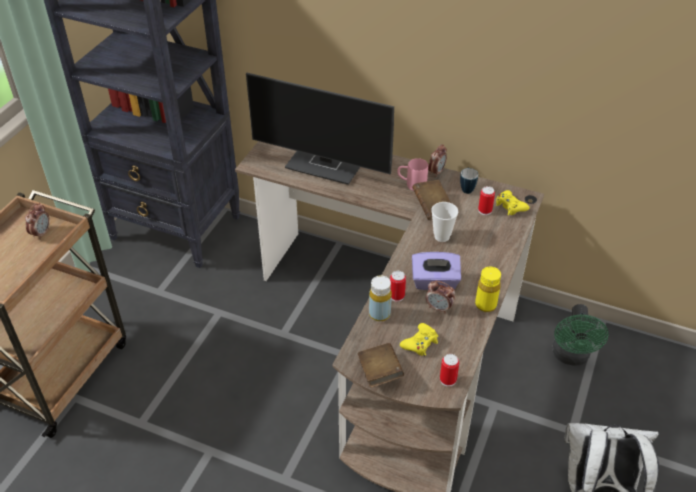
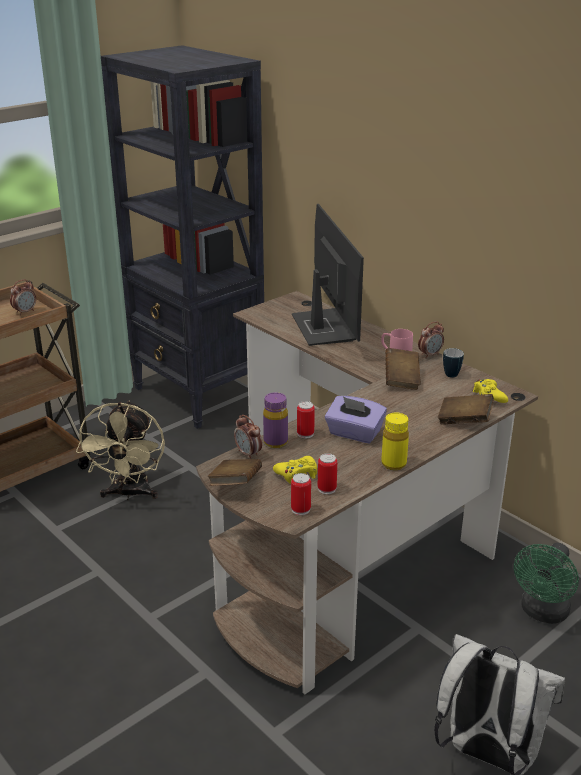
camera: 25 degrees right, 15 degrees down
monitor [246,73,394,185] -> monitor turned 150 degrees counterclockwise [292,204,364,346]
yellow bottle [369,275,392,321] -> purple bottle [263,392,288,448]
alarm clock [426,281,455,314] -> alarm clock moved to [234,415,262,459]
cup [431,202,458,242] -> none
can [478,186,495,215] -> can moved to [318,453,337,494]
none -> beige fan [76,401,165,500]
none -> brown book [438,394,494,425]

